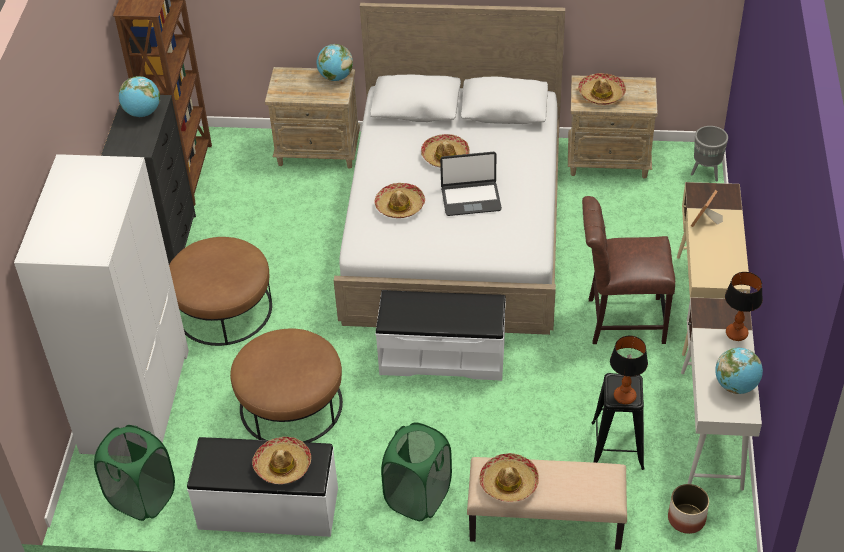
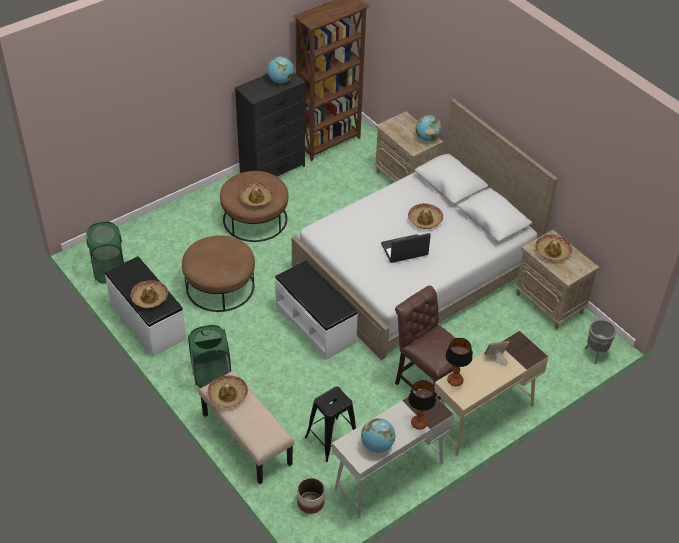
camera: 45 degrees right, 0 degrees up
white wardrobe [14,154,189,454] -> none
hat [375,183,425,218] -> hat moved to [239,183,274,207]
laptop [440,152,502,216] -> laptop turned 120 degrees clockwise [381,233,431,263]
table lamp [610,336,648,404] -> table lamp moved to [446,338,472,386]

